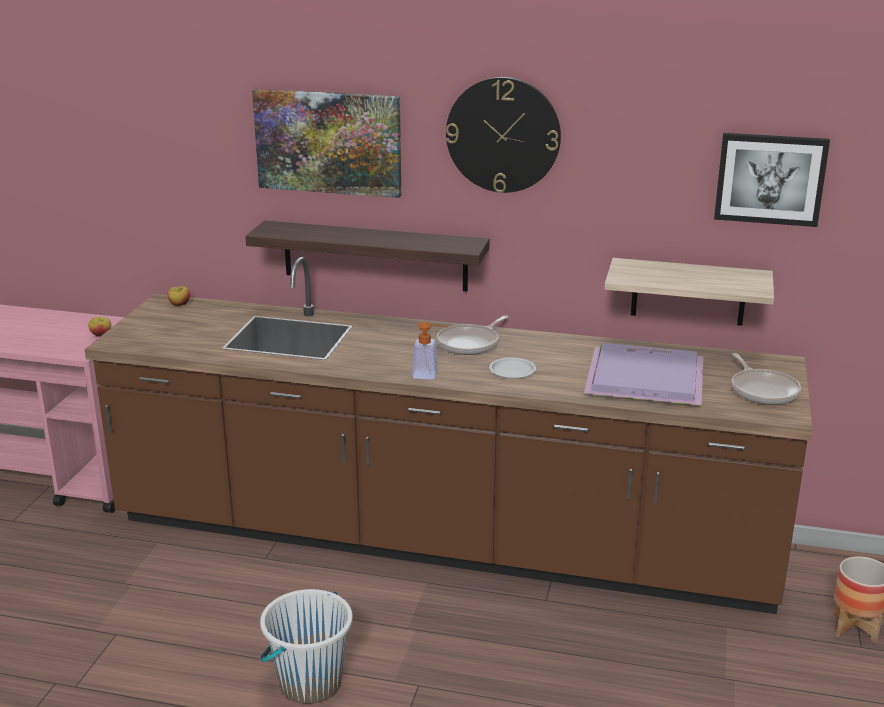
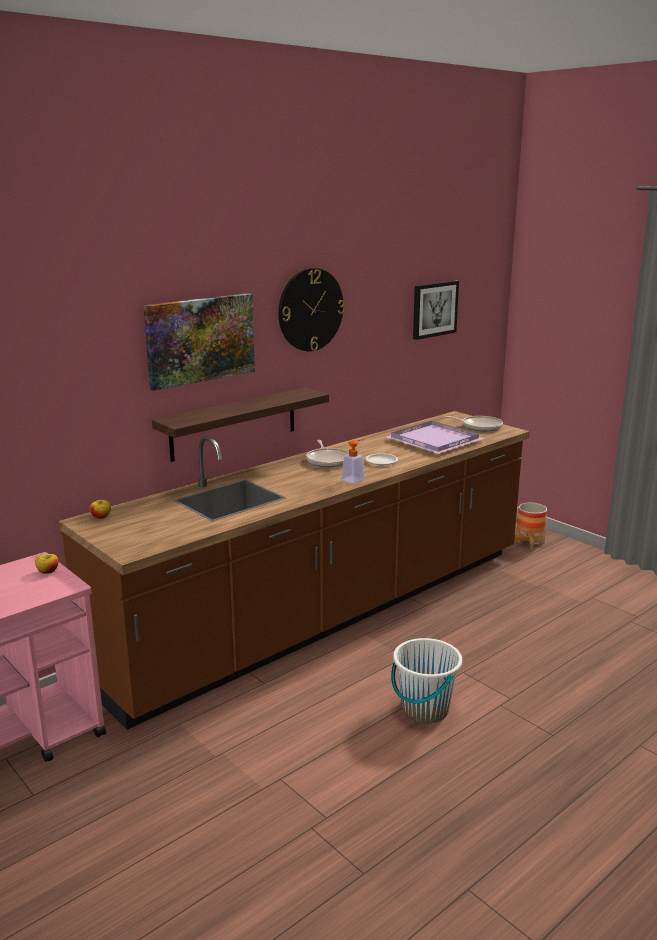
camera: 55 degrees left, 5 degrees down
shelf [604,258,774,326] -> none

